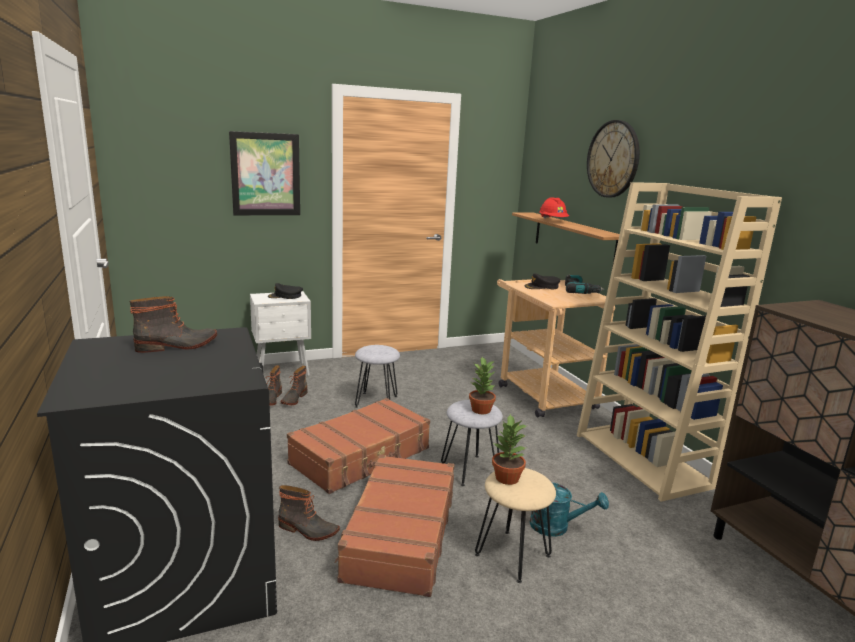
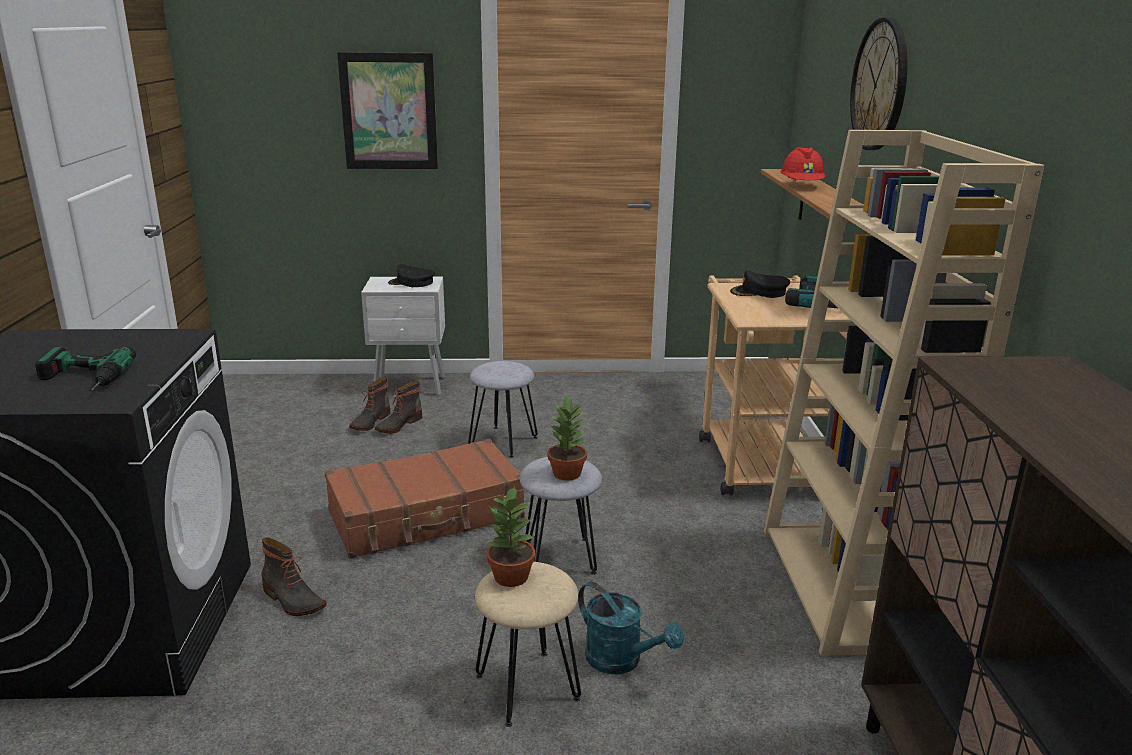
camera: 20 degrees right, 5 degrees up
boot [130,296,217,353] -> none
brown suitcase [335,454,454,597] -> none
none -> power drill [35,346,136,390]

